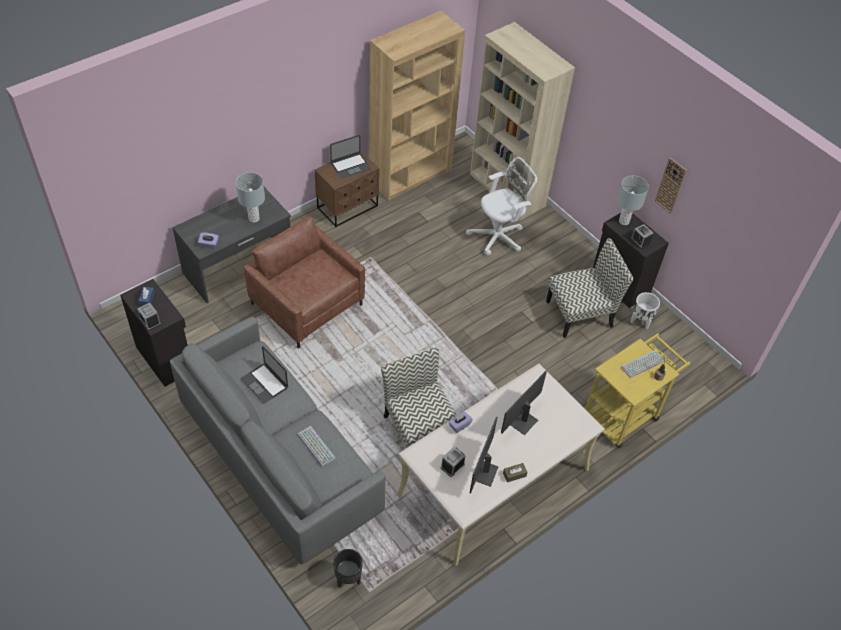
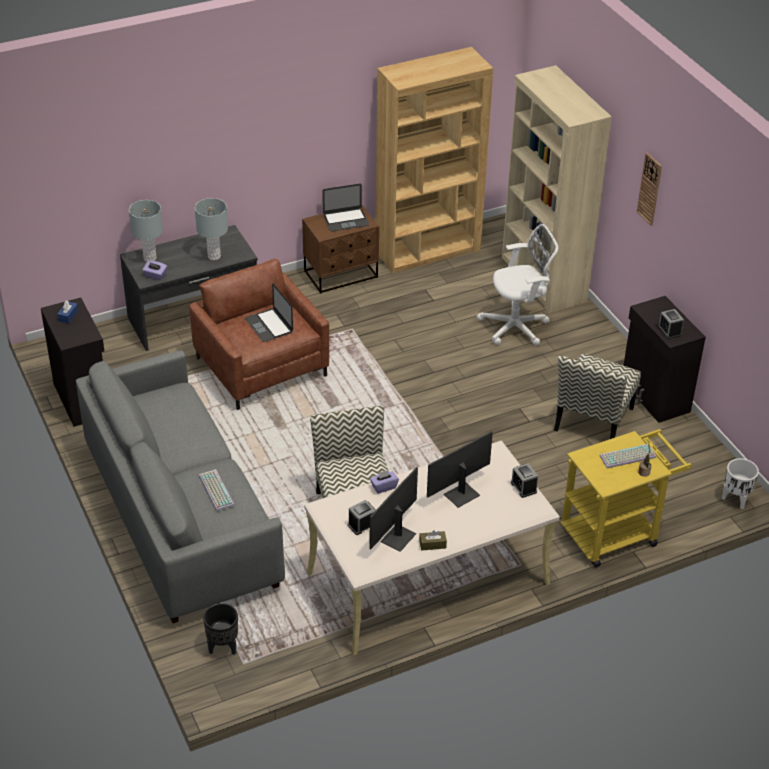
camera: 15 degrees right, 10 degrees down
alarm clock [137,302,161,330] -> alarm clock moved to [511,463,538,498]
laptop [241,346,288,404] -> laptop moved to [245,283,293,342]
chair [546,238,633,338] -> chair turned 120 degrees clockwise [554,354,641,439]
grey table lamp [617,176,649,225] -> grey table lamp moved to [129,200,163,262]
white planter [631,292,660,329] -> white planter moved to [722,458,759,509]
wall clock [655,157,687,214] -> wall clock moved to [637,153,662,226]

